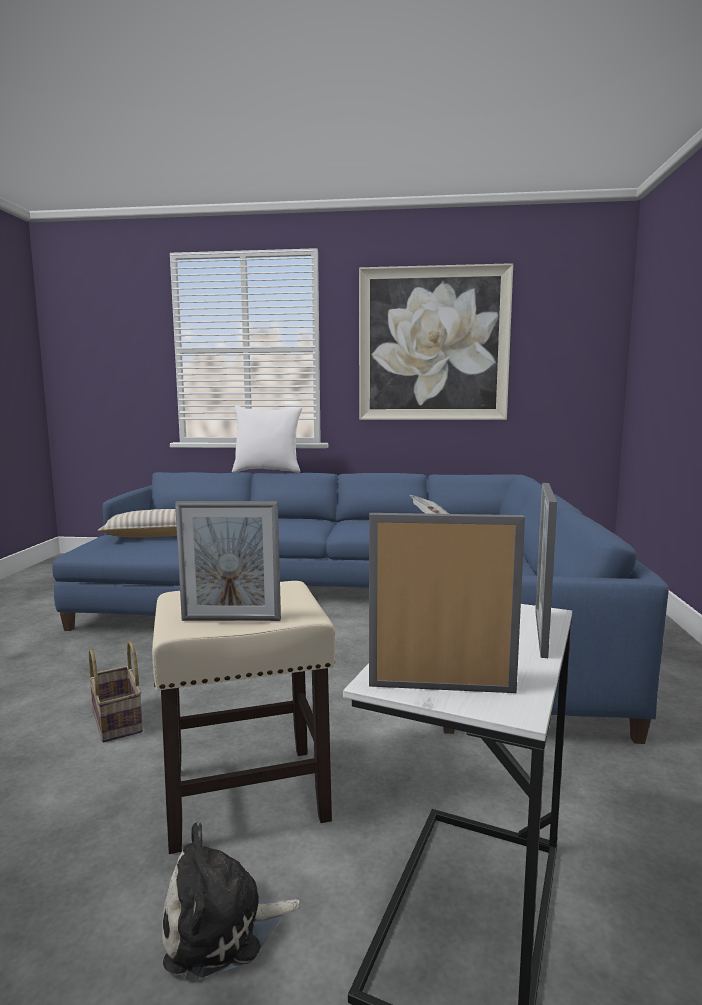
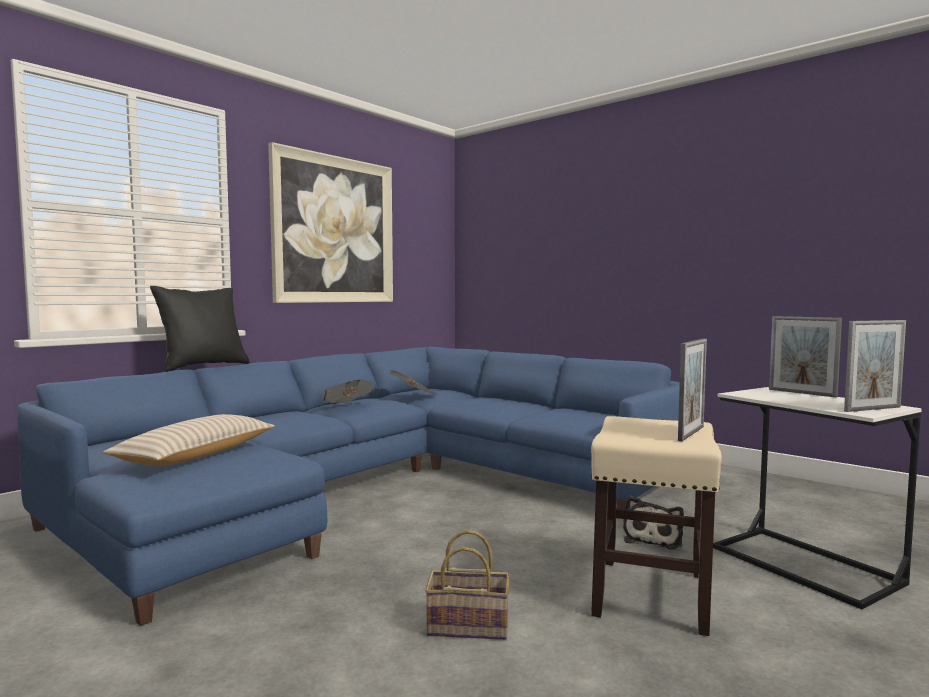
camera: 55 degrees left, 5 degrees down
plush toy [162,822,300,980] -> plush toy moved to [623,495,684,549]
white pillow [232,406,302,473] -> black pillow [150,286,250,372]
picture frame [369,513,525,693] -> picture frame turned 150 degrees counterclockwise [844,320,906,412]
none -> newspaper [323,379,373,403]

